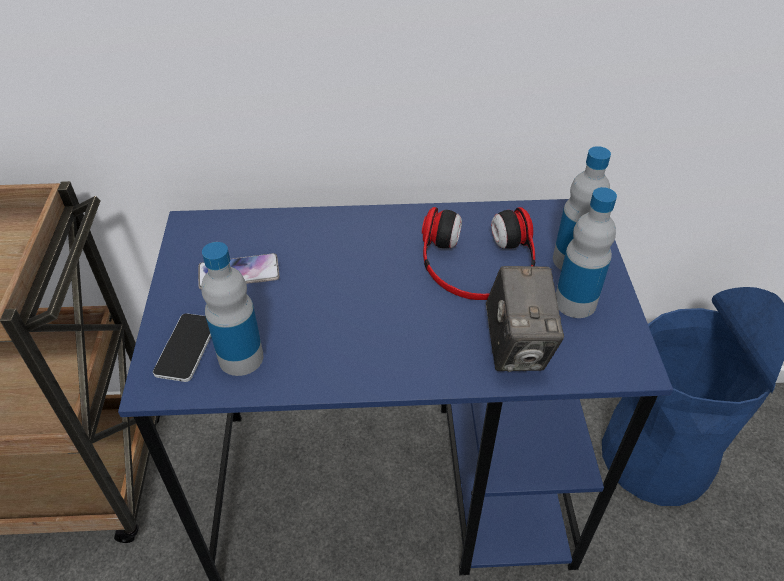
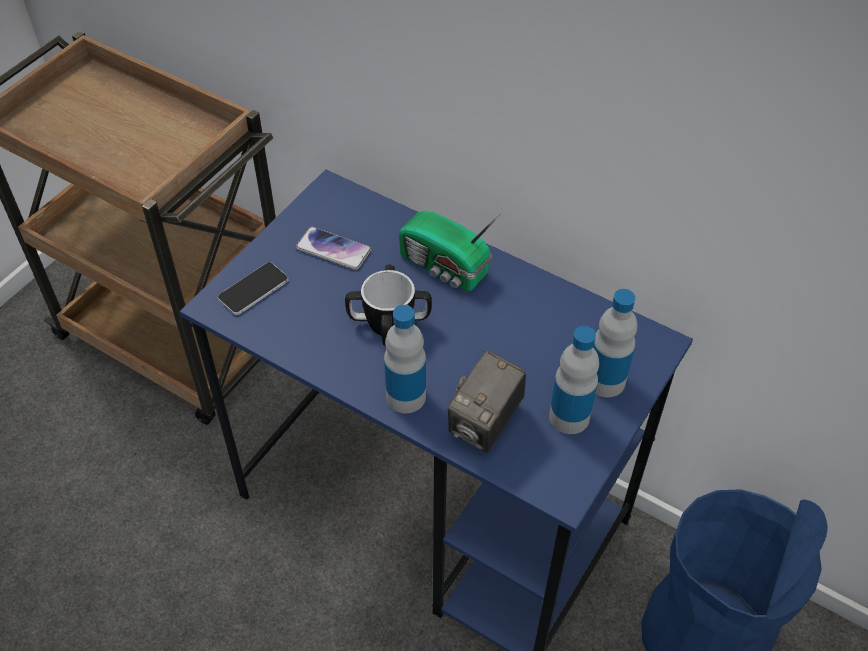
camera: 35 degrees right, 5 degrees up
bottle [201,242,264,376] -> bottle moved to [384,305,426,413]
headphones [422,207,536,300] -> none
none -> mug [345,265,432,346]
none -> radio [399,211,501,292]

